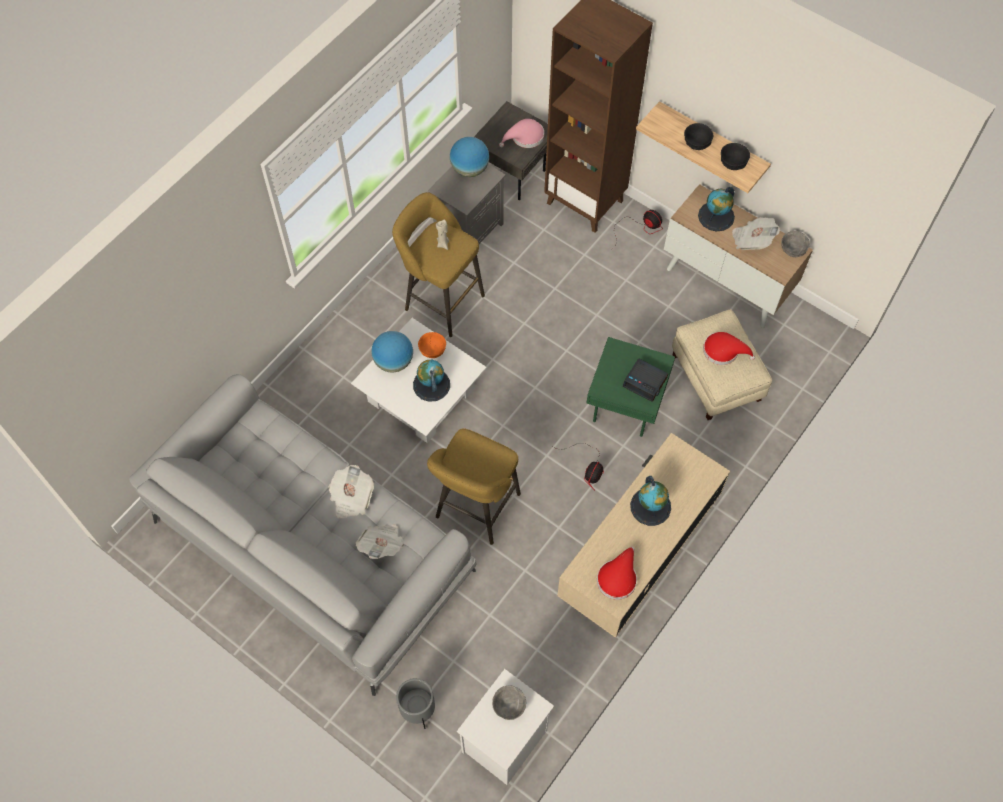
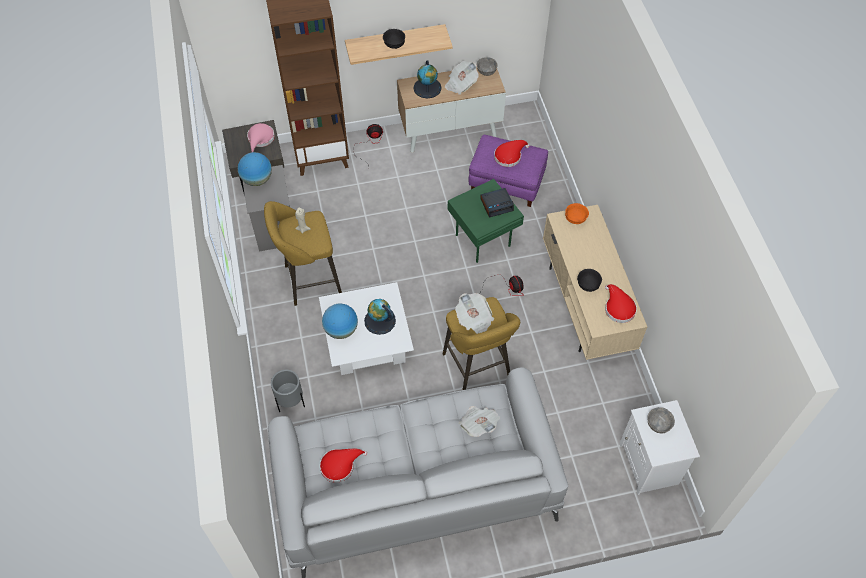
camera: 50 degrees left, 5 degrees down
newspaper [328,465,374,518] -> newspaper moved to [455,293,494,334]
grey planter [396,678,435,729] -> grey planter moved to [271,370,305,412]
orange bowl [418,332,446,358] -> orange bowl moved to [565,203,589,224]
globe [630,476,671,526] -> none
beige ottoman [672,309,772,420] -> purple ottoman [469,134,548,207]
black bowl [721,143,750,170] -> black bowl moved to [577,269,602,292]
none -> red hat [320,449,367,483]

